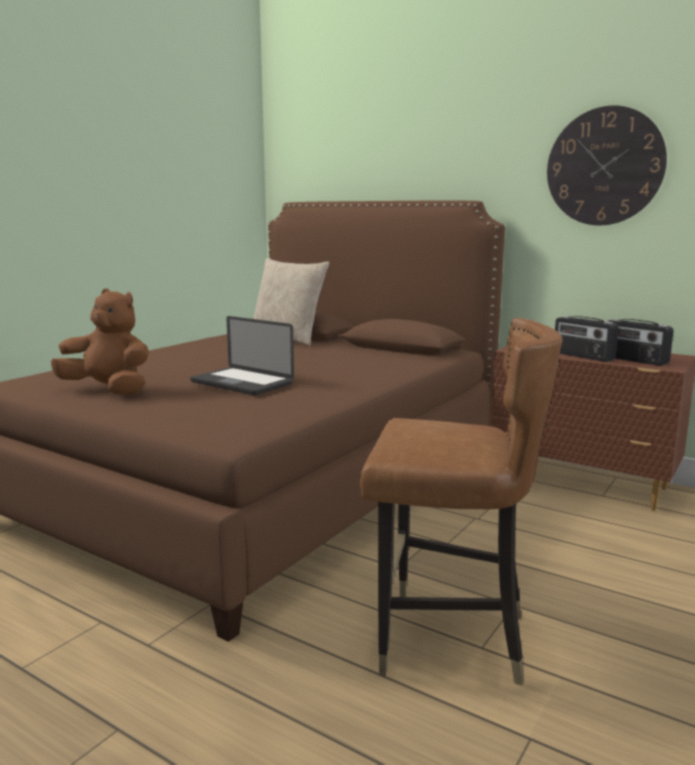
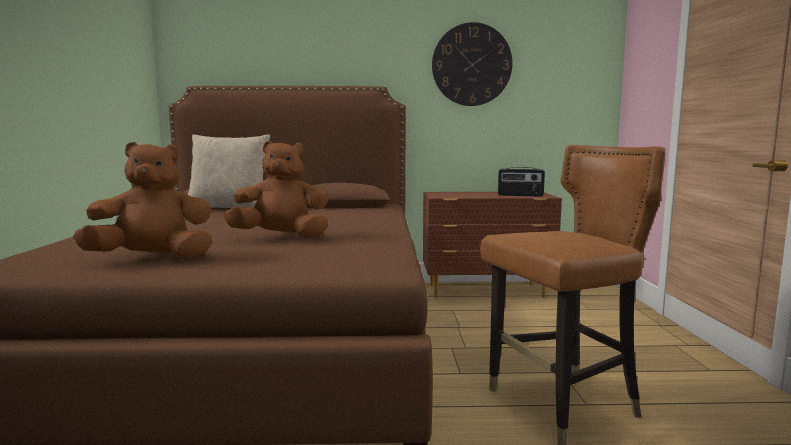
camera: 35 degrees left, 5 degrees down
laptop [190,316,294,395] -> brown plush toy [224,141,329,238]
radio [555,316,619,362] -> none

